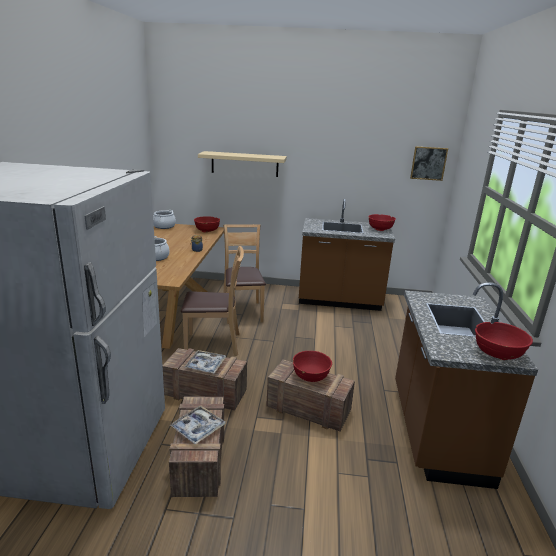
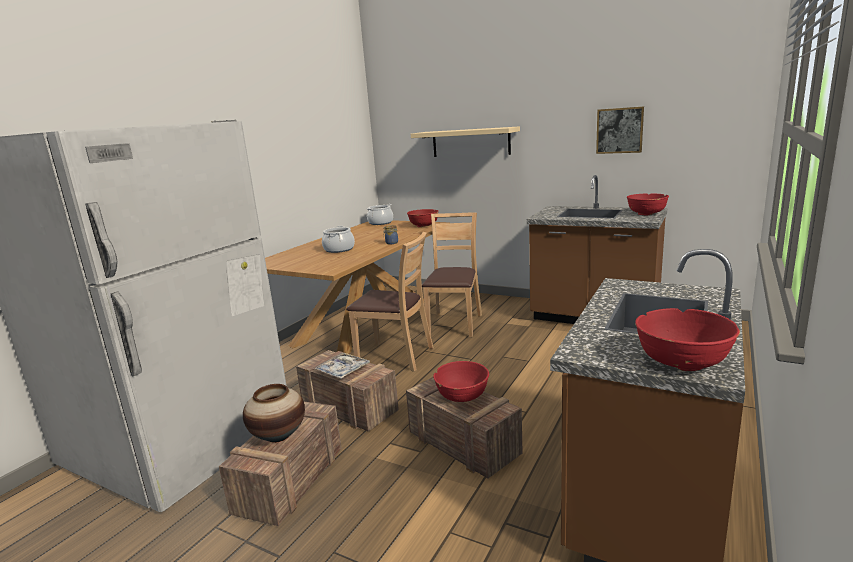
camera: 25 degrees right, 5 degrees down
tray [169,405,226,445] -> vase [243,384,305,443]
picture [410,146,448,181] -> picture moved to [596,106,644,154]

